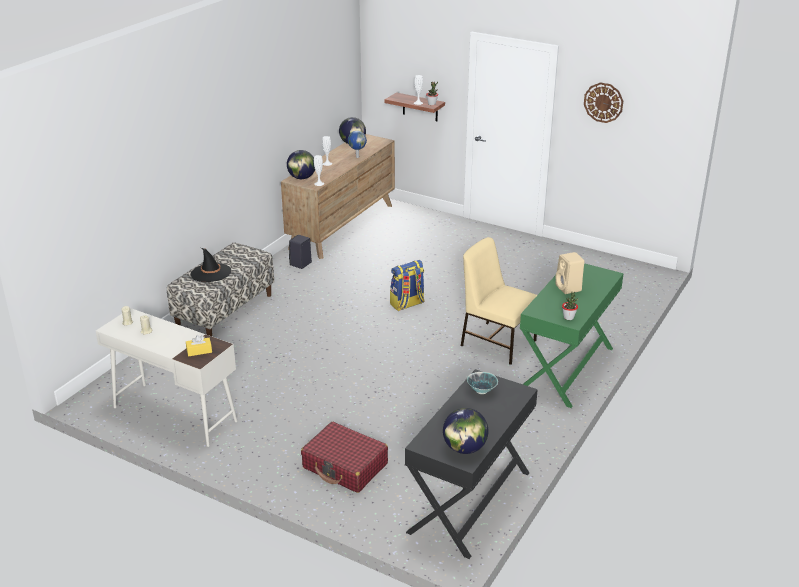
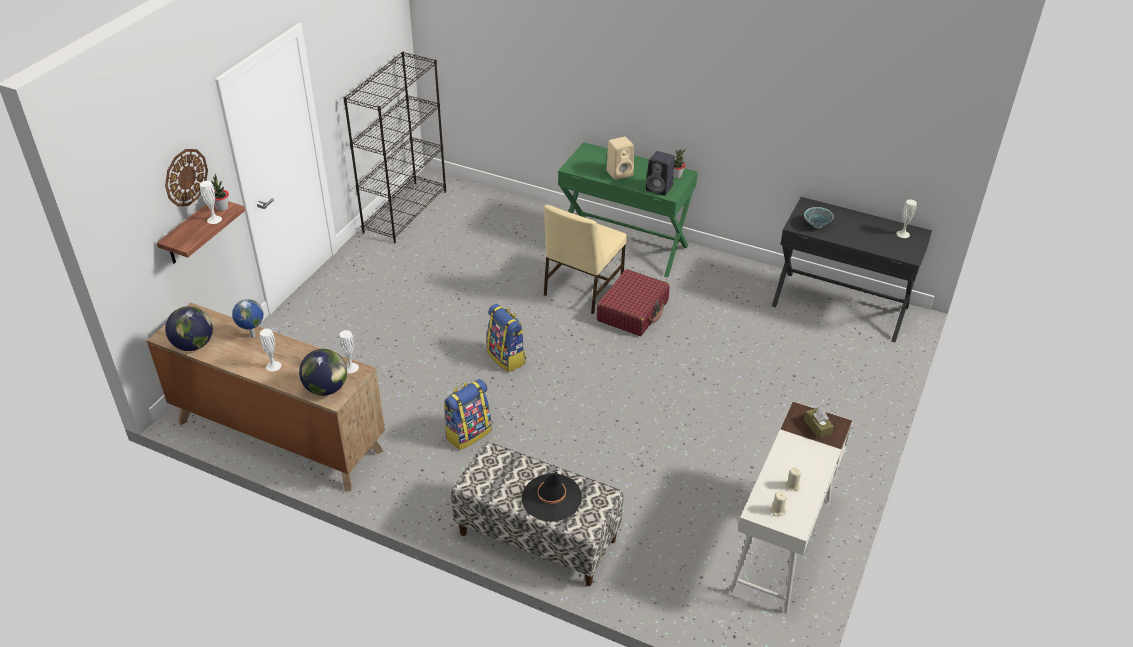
camera: 95 degrees left, 10 degrees up
yellow tissue box [186,335,212,356] -> brown tissue box [804,407,834,439]
black speaker [289,235,312,269] -> black speaker moved to [646,151,675,196]
red suitcase [301,422,388,493] -> red suitcase moved to [597,269,670,336]
globe [443,408,489,454] -> white vase [897,199,917,238]
wall clock [584,82,623,123] -> wall clock moved to [165,149,208,206]
none -> black bookcase [343,52,446,243]
none -> backpack [444,379,491,450]

